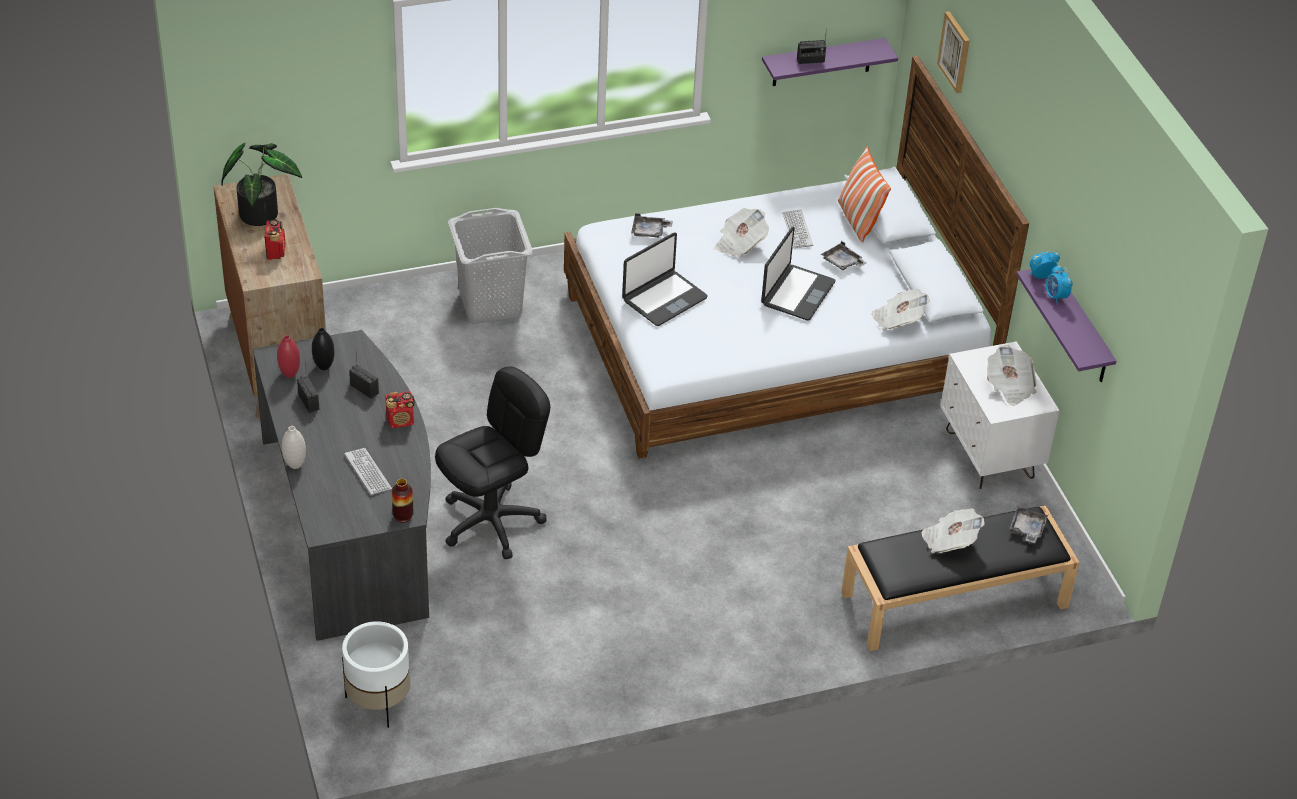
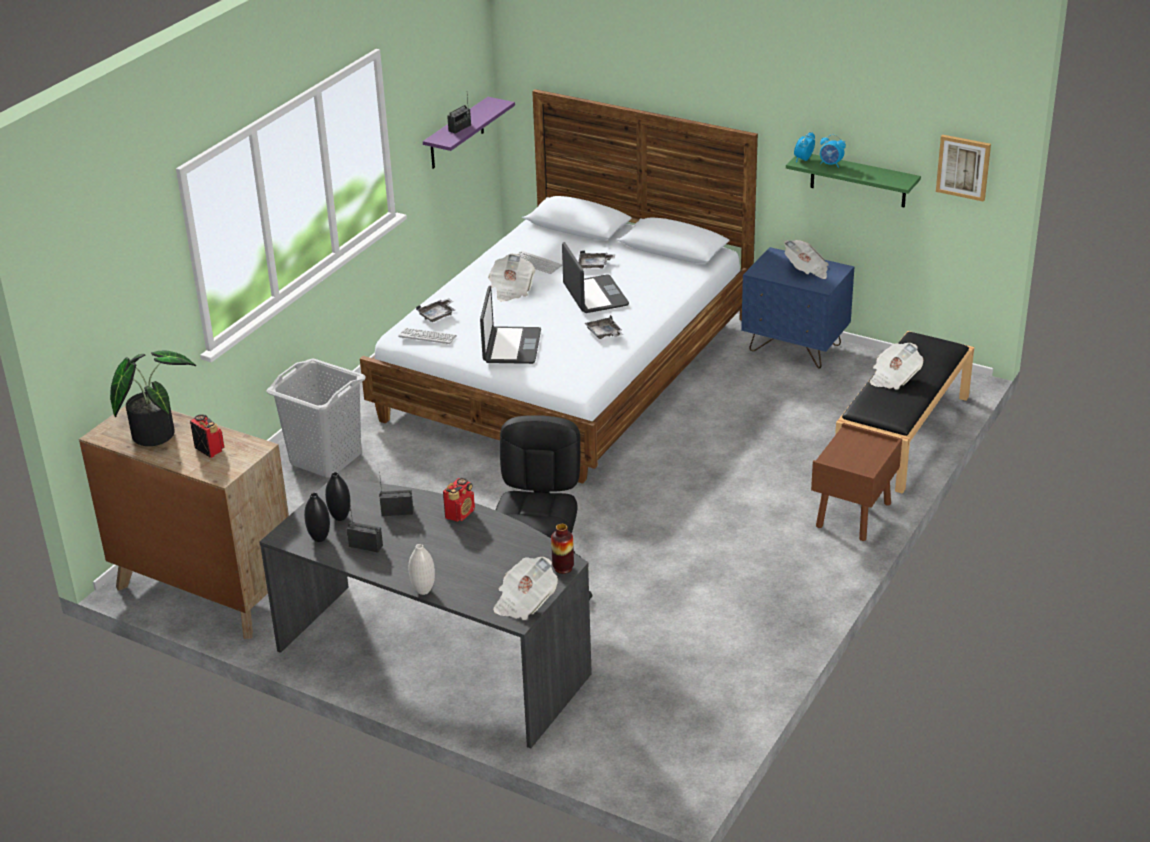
camera: 40 degrees left, 10 degrees down
red vase [277,335,300,378] -> black vase [304,493,330,542]
white planter [342,621,410,728] -> none
keyboard [345,448,392,495] -> keyboard moved to [398,328,457,345]
pillow [838,146,891,242] -> none
newspaper [871,289,930,331] -> newspaper moved to [493,557,558,620]
picture [937,11,970,93] -> picture moved to [936,135,991,201]
white nightstand [940,341,1060,489] -> blue nightstand [741,247,854,368]
grey tray [1009,506,1048,543] -> grey tray moved to [585,315,623,339]
purple shelf [1016,269,1116,382] -> green shelf [786,154,921,208]
none -> brown nightstand [811,423,902,541]

